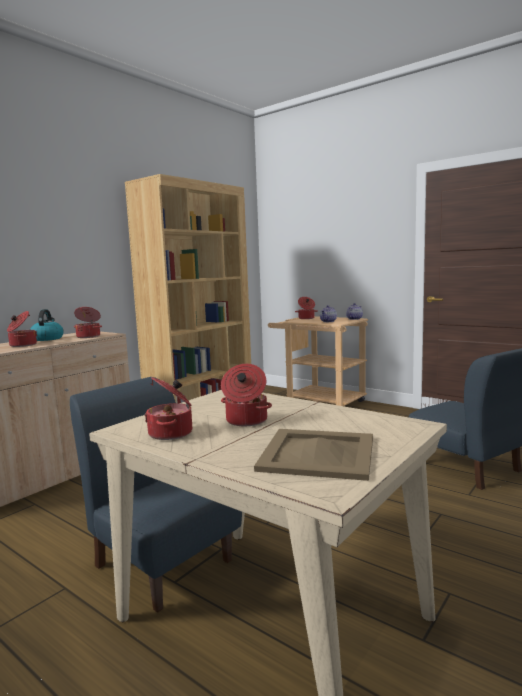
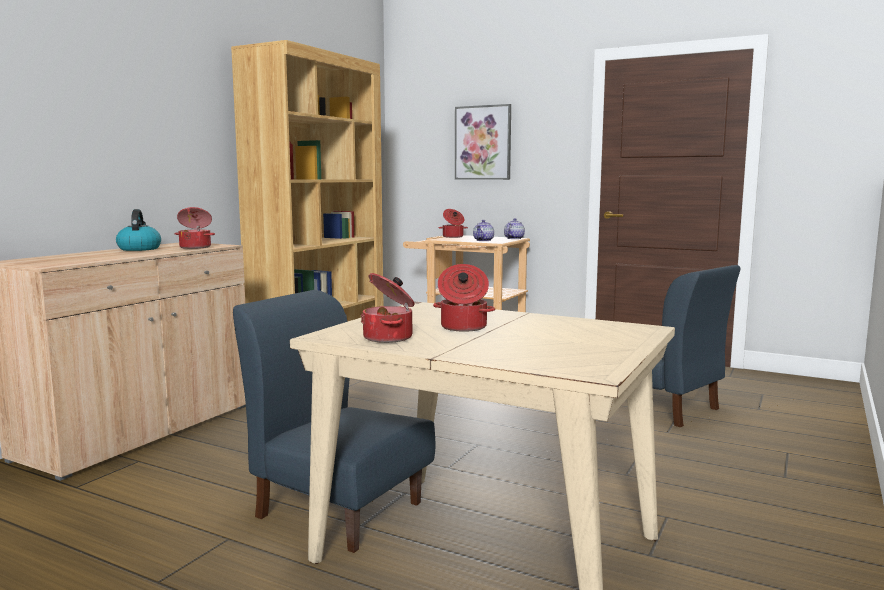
camera: 10 degrees left, 0 degrees up
cooking pot [7,311,37,347] -> none
beige tray [254,429,373,481] -> none
none -> picture [455,104,511,180]

